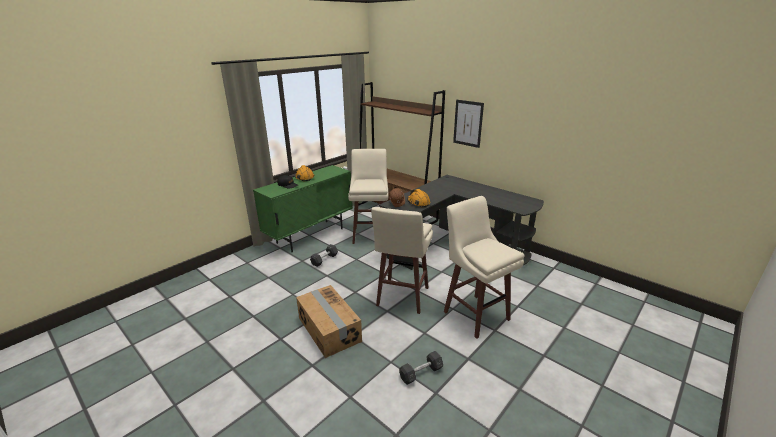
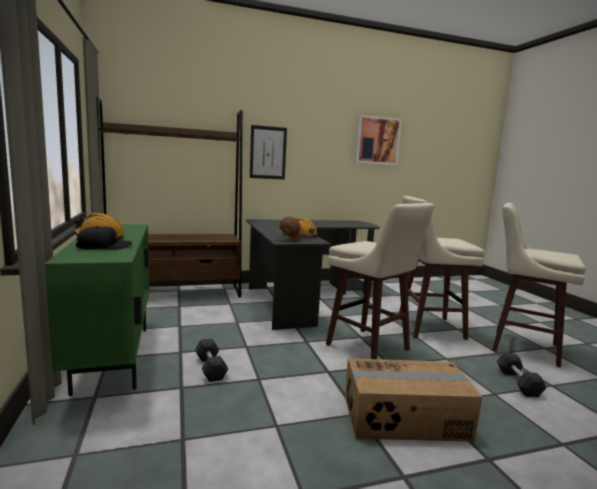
camera: 60 degrees left, 15 degrees down
beige stool [348,149,389,244] -> beige stool moved to [492,203,586,367]
none -> picture [355,115,402,165]

